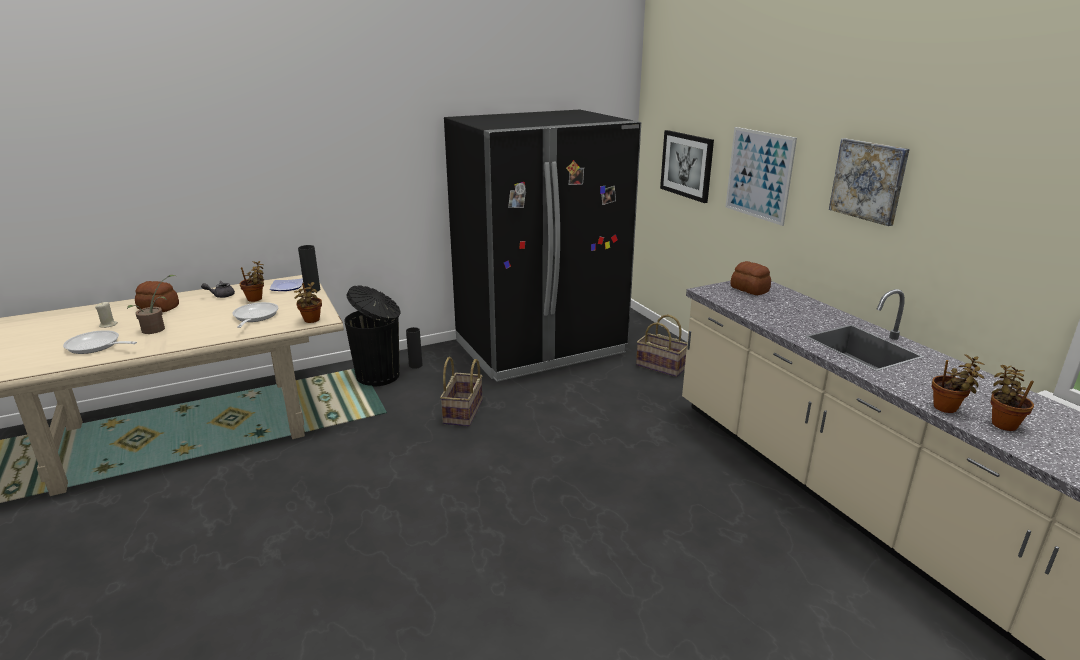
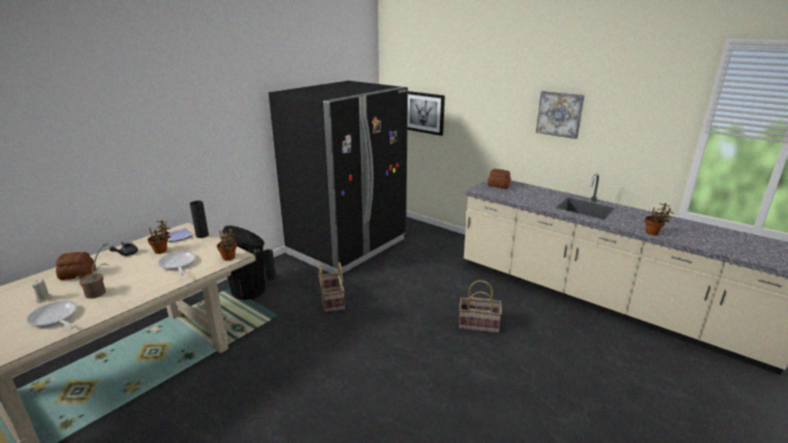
camera: 25 degrees left, 0 degrees up
frying pan [63,330,137,354] -> frying pan turned 45 degrees clockwise [26,301,77,329]
basket [636,314,687,377] -> basket moved to [459,280,502,333]
picture [726,127,797,226] -> none
potted plant [990,365,1034,431] -> none

